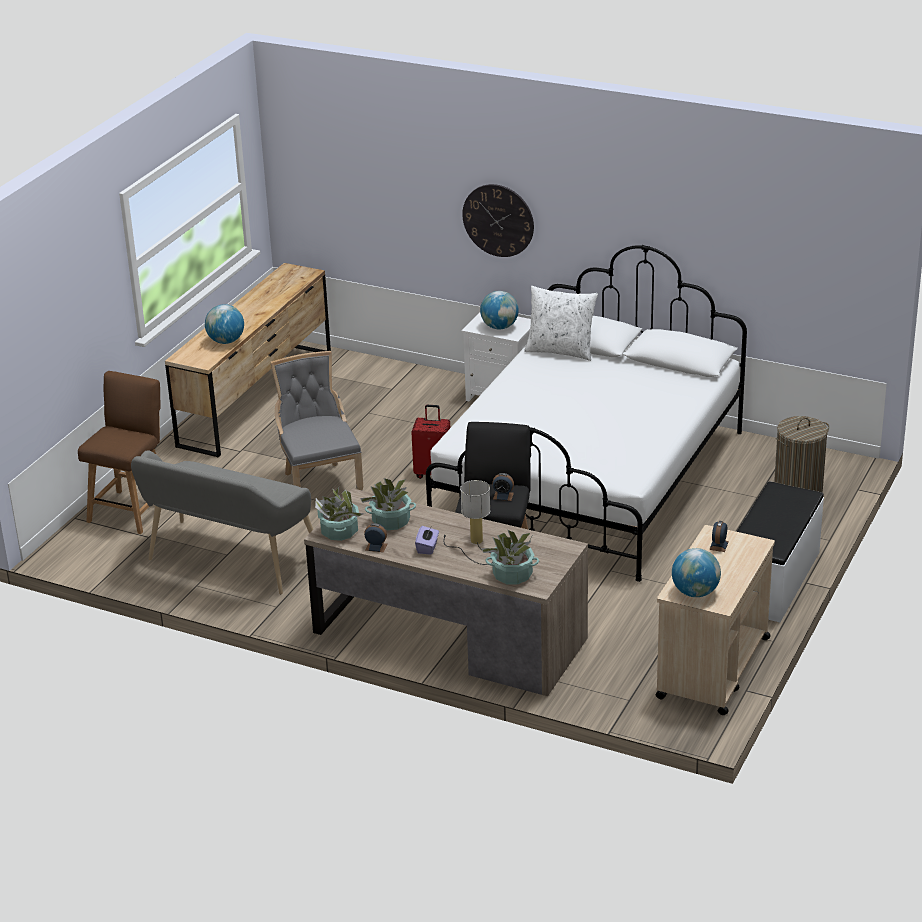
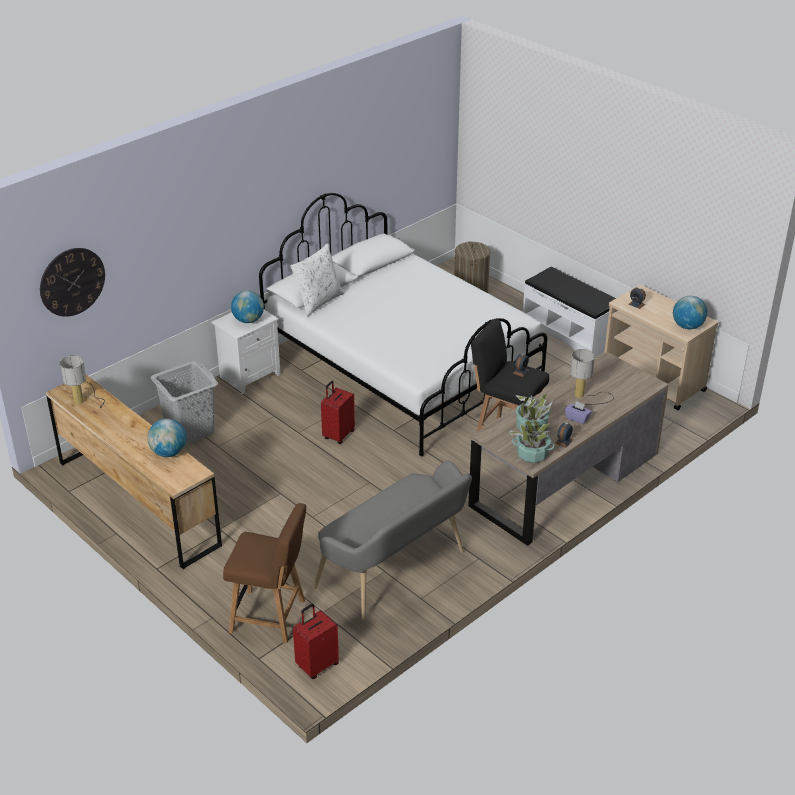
camera: 70 degrees left, 5 degrees up
brown chair [78,371,161,534] -> brown chair turned 150 degrees clockwise [223,503,306,644]
grey chair [270,351,363,491] -> none
wall clock [462,184,534,257] -> wall clock moved to [40,248,105,317]
potted plant [481,530,539,585] -> none
none -> table lamp [60,355,105,408]
none -> grey laundry basket [151,361,218,445]
none -> red suitcase [293,604,339,679]

